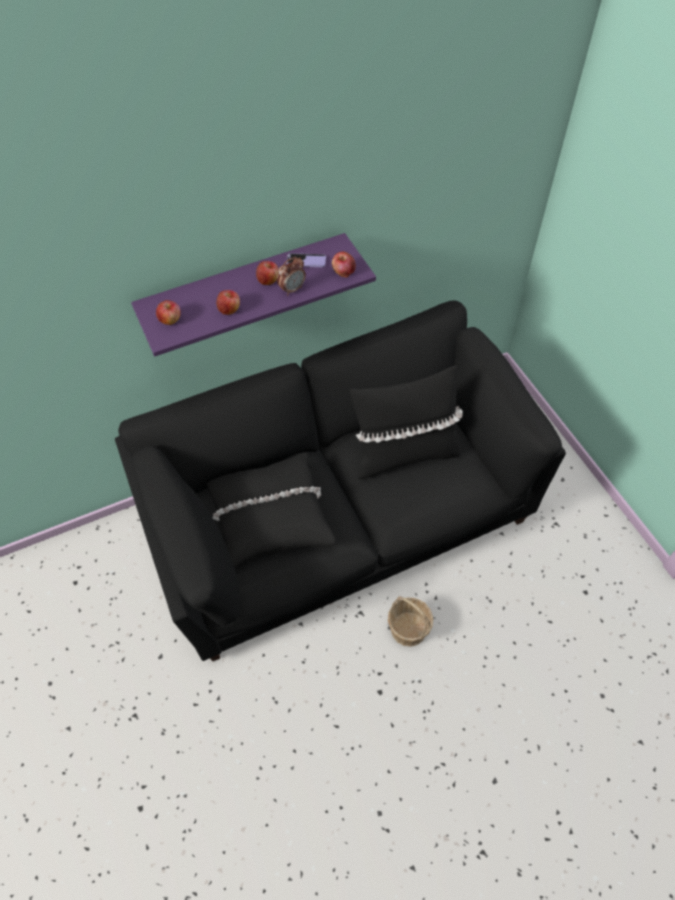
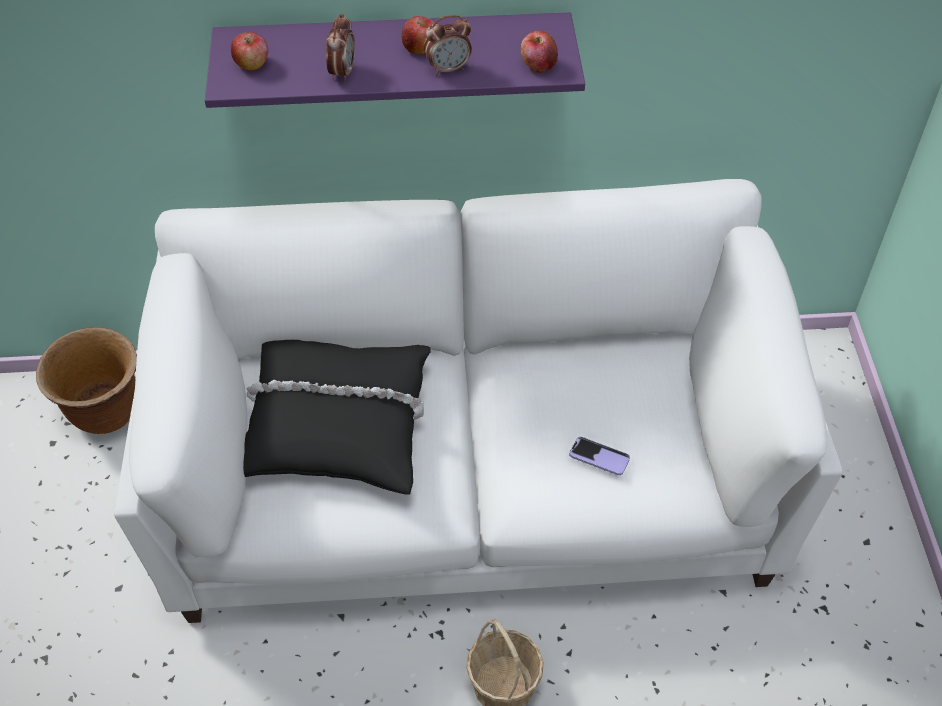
camera: 20 degrees right, 5 degrees down
black sofa [115,300,566,661] -> white sofa [114,179,843,623]
apple [216,290,240,315] -> alarm clock [326,14,355,82]
phone [286,253,326,267] -> phone moved to [569,437,630,475]
black pillow [350,365,463,480] -> none
none -> brown planter [36,327,137,434]

